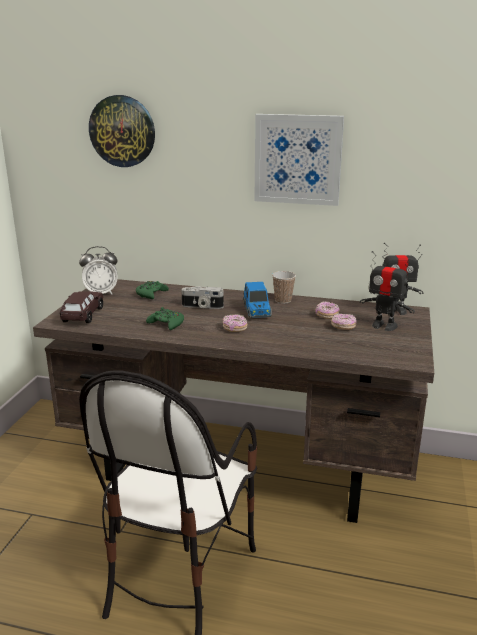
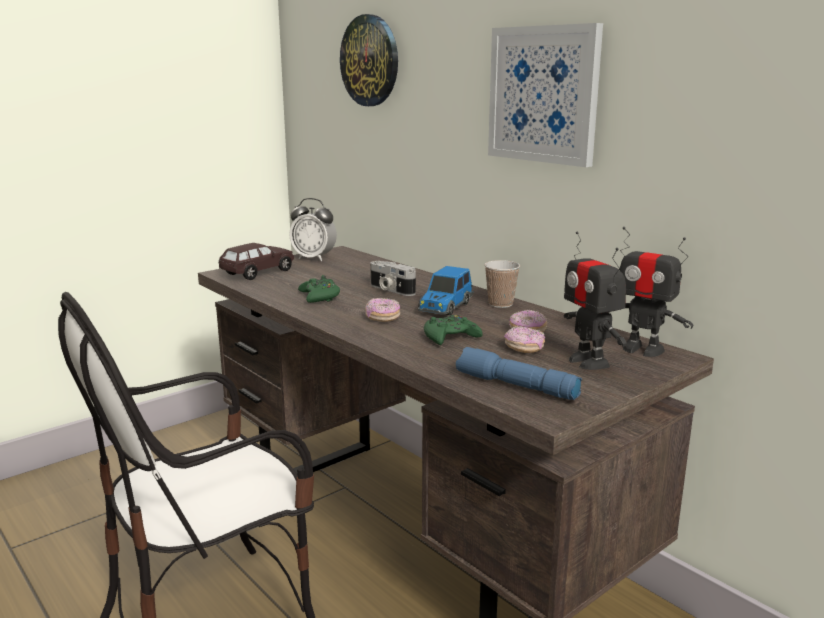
camera: 35 degrees right, 5 degrees down
green game controller [136,281,169,299] -> green game controller moved to [424,314,483,345]
none -> blue flashlight [456,347,582,400]

